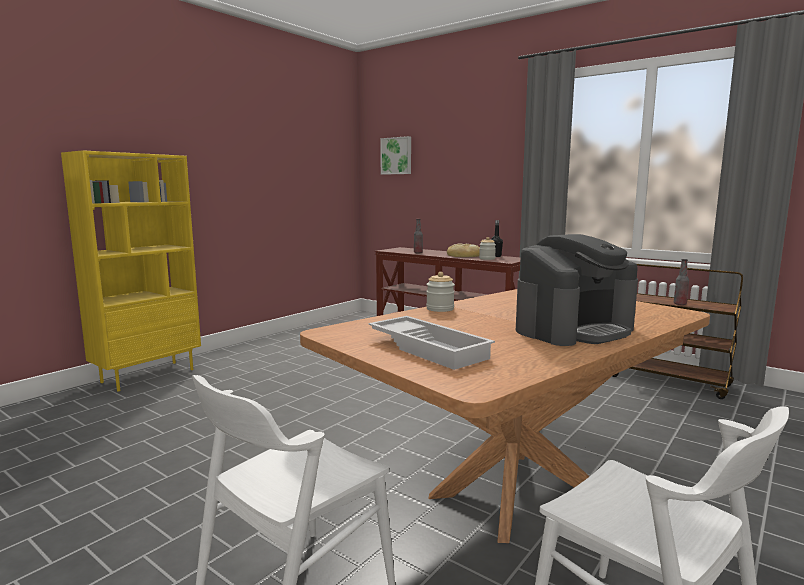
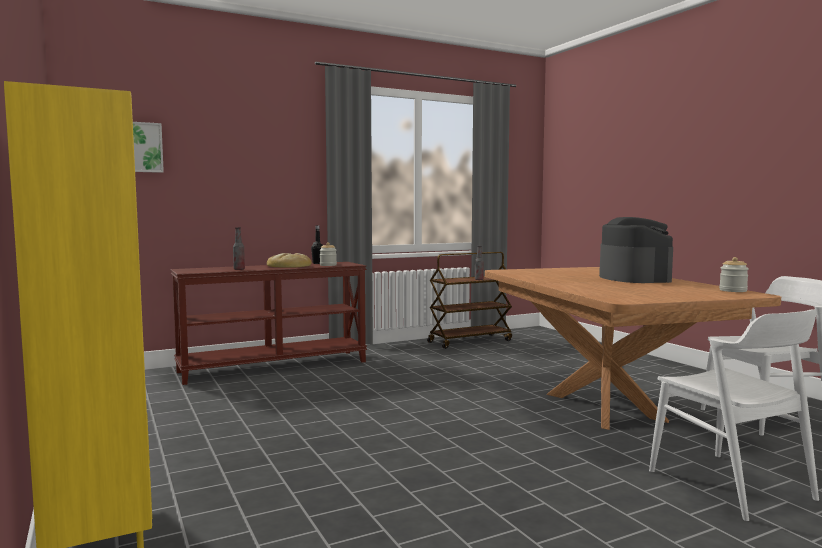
camera: 65 degrees left, 5 degrees down
white tray [368,316,495,370] -> none
jar [426,272,455,312] -> jar moved to [719,257,749,292]

